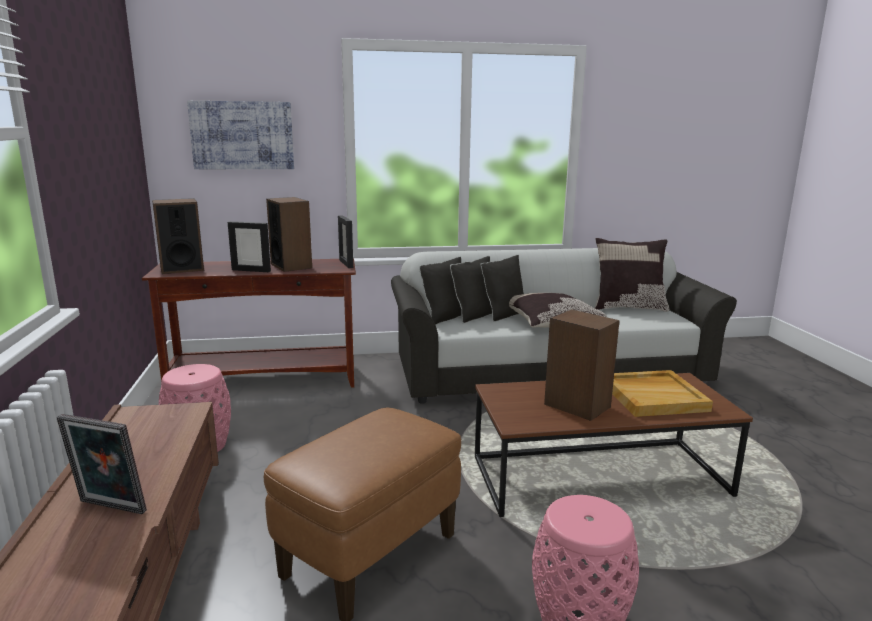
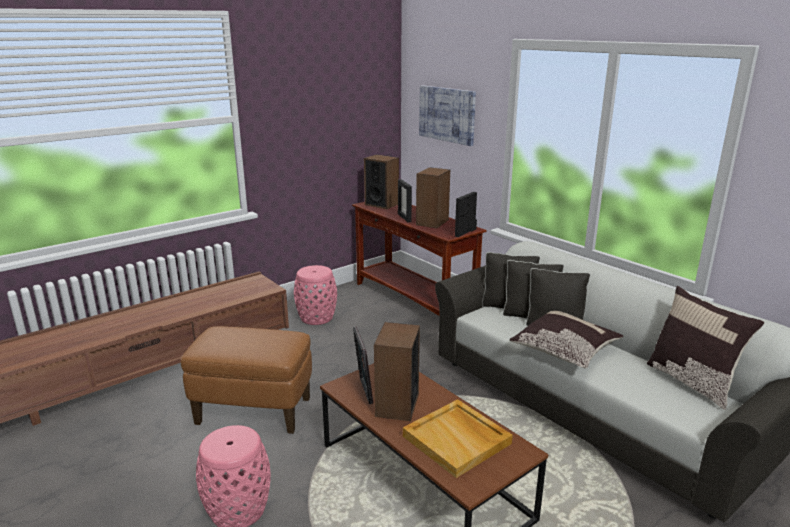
camera: 60 degrees right, 5 degrees up
picture frame [56,414,147,514] -> picture frame moved to [353,326,373,404]

